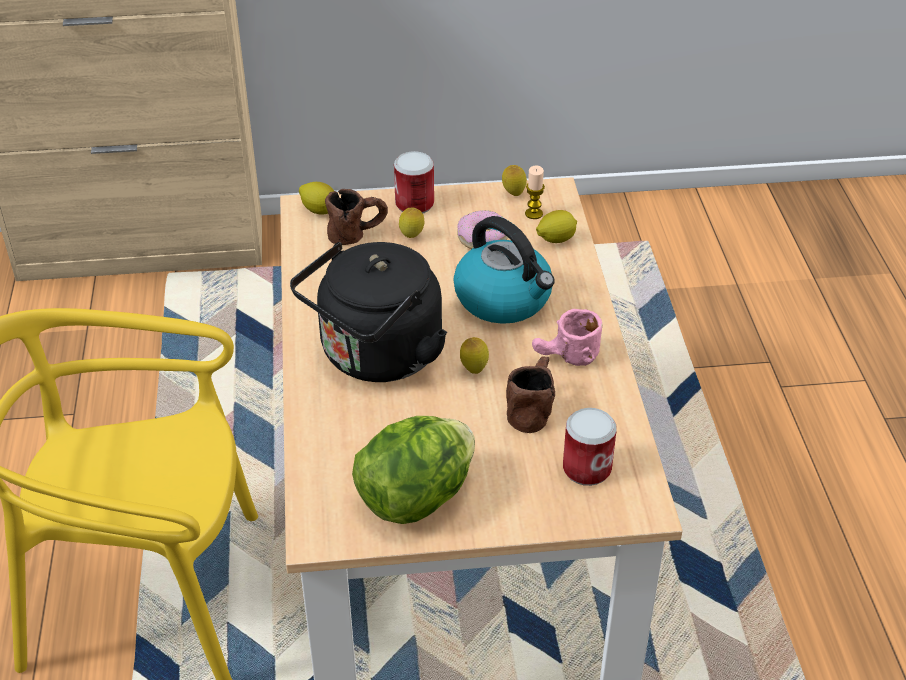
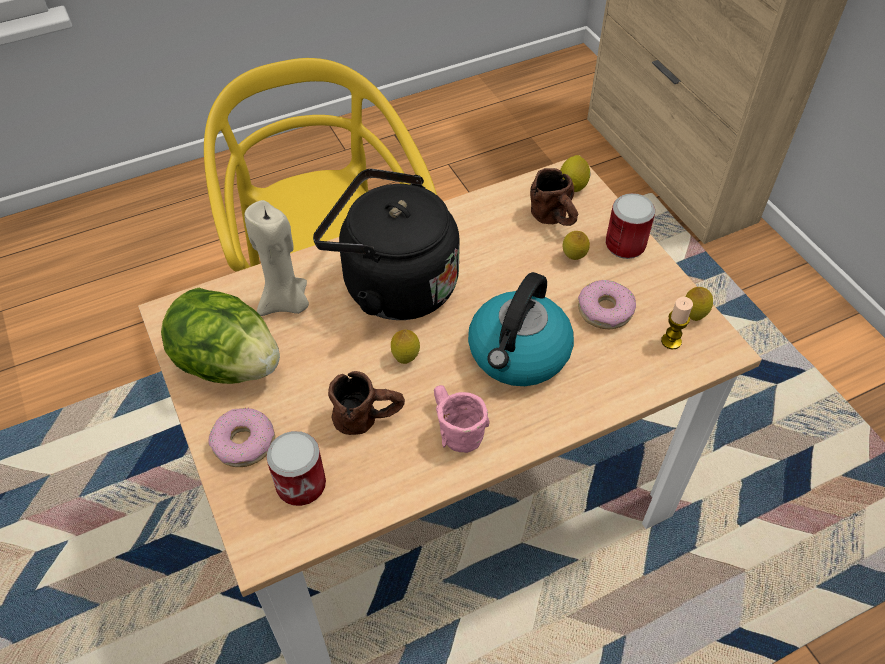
camera: 70 degrees right, 10 degrees up
lemon [536,210,577,243] -> none
none -> donut [208,408,275,467]
none -> beige candle [244,200,309,316]

